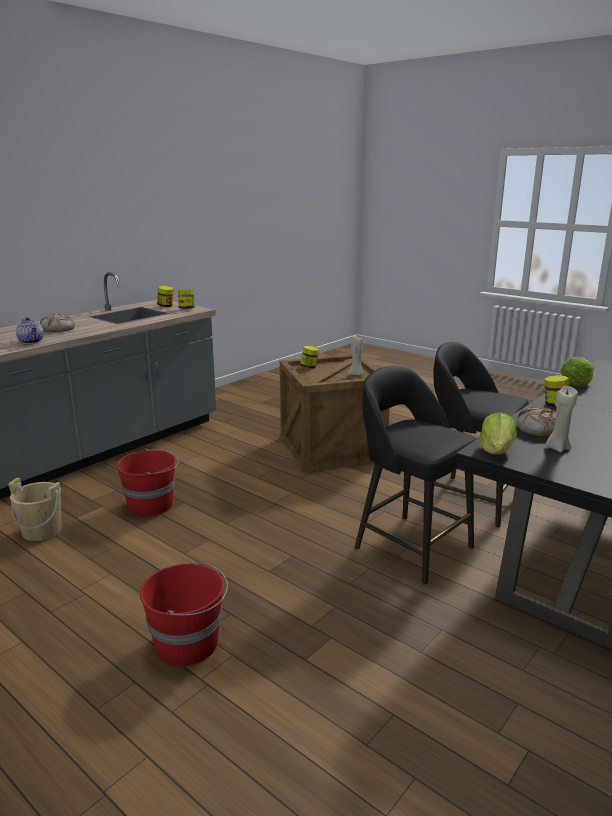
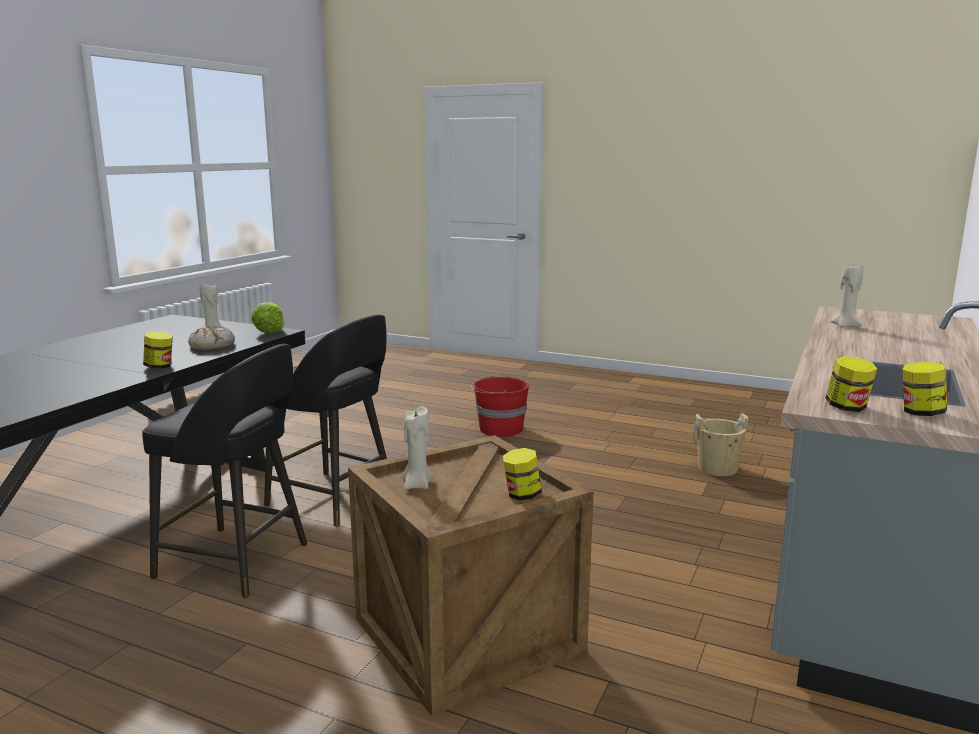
camera: 165 degrees right, 5 degrees down
teapot [16,317,44,344] -> beige candle [830,263,863,328]
bread [40,313,75,332] -> none
red bucket [116,449,179,517] -> none
lettuce [561,357,594,386] -> none

